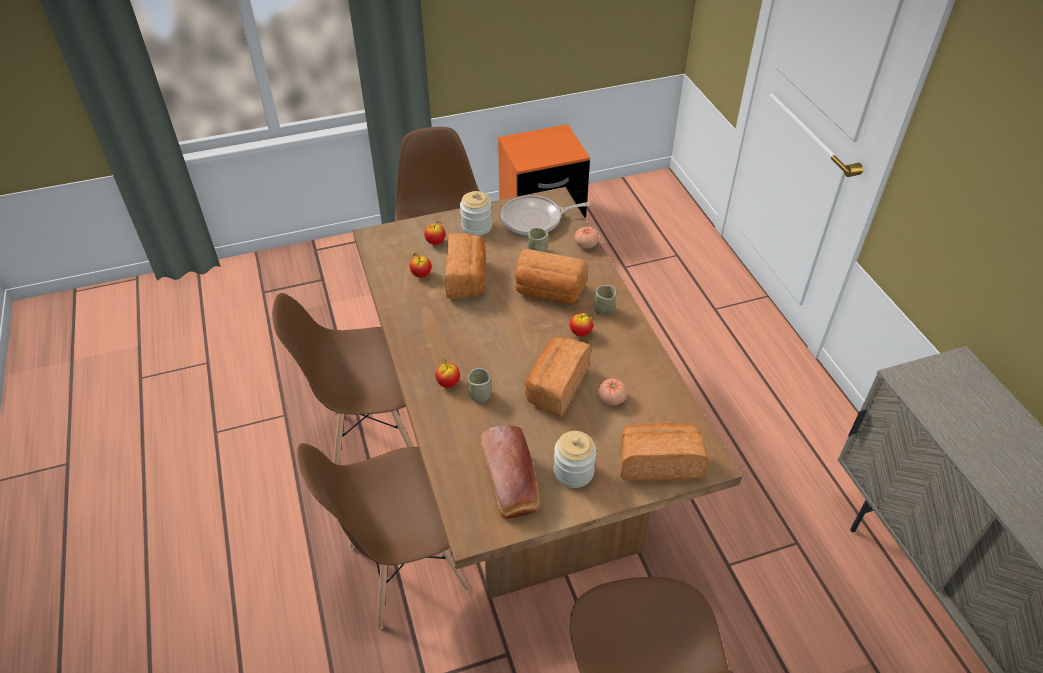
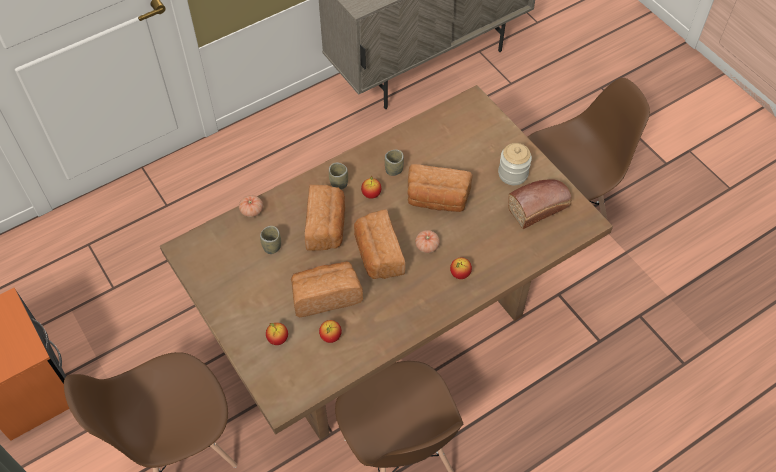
camera: 105 degrees left, 10 degrees up
brown chair [297,443,471,629] -> none
jar [460,191,492,236] -> none
cup [467,368,492,403] -> cup moved to [385,150,404,176]
frying pan [501,195,590,236] -> none
tomato [598,379,627,405] -> tomato moved to [415,230,440,253]
bread [620,423,709,481] -> bread moved to [354,209,405,279]

